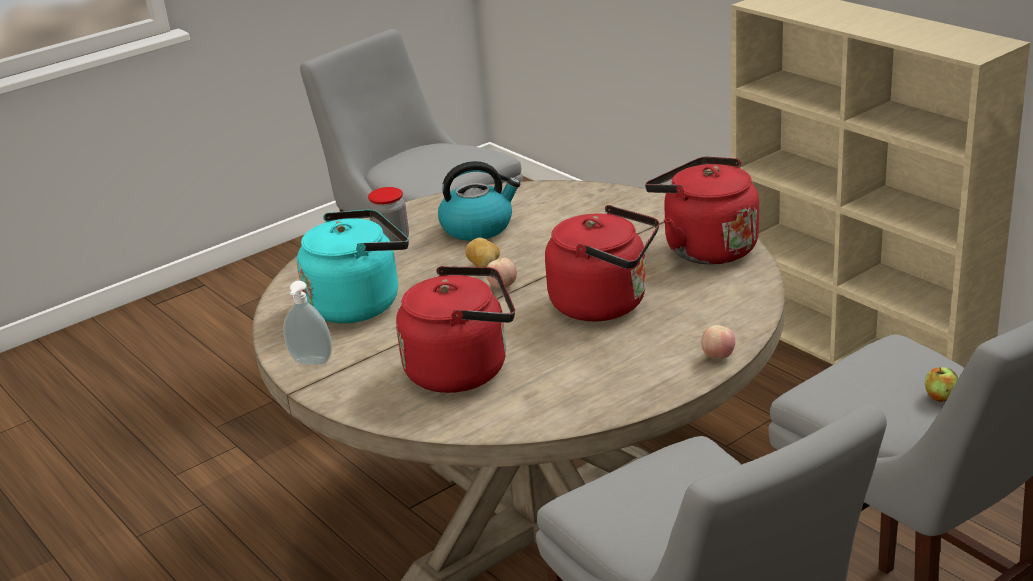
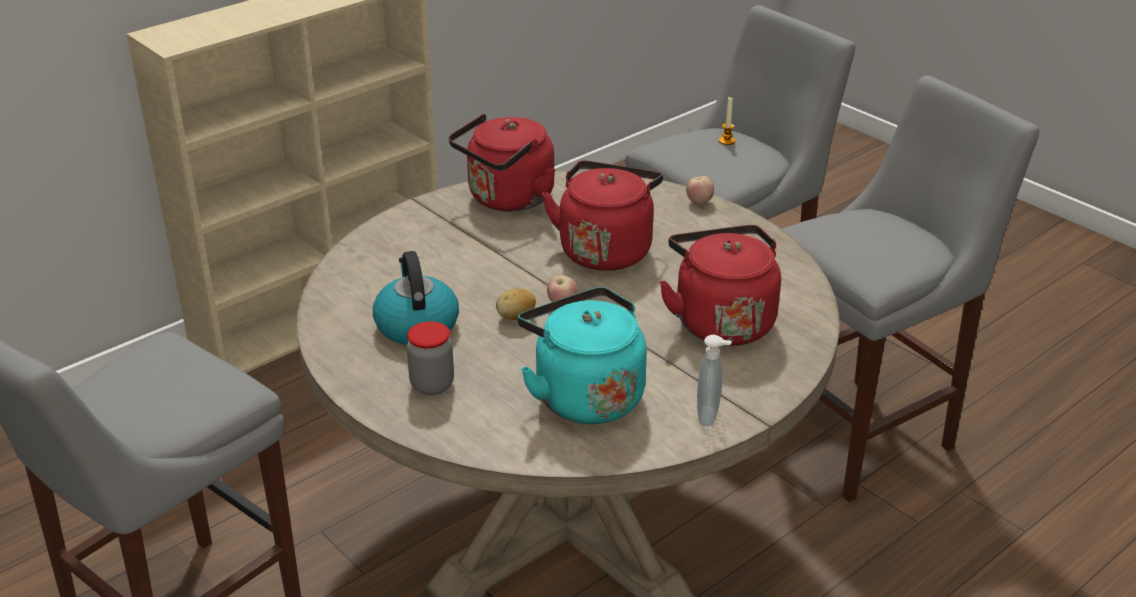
camera: 95 degrees left, 5 degrees up
apple [925,367,958,402] -> candle [719,96,735,145]

